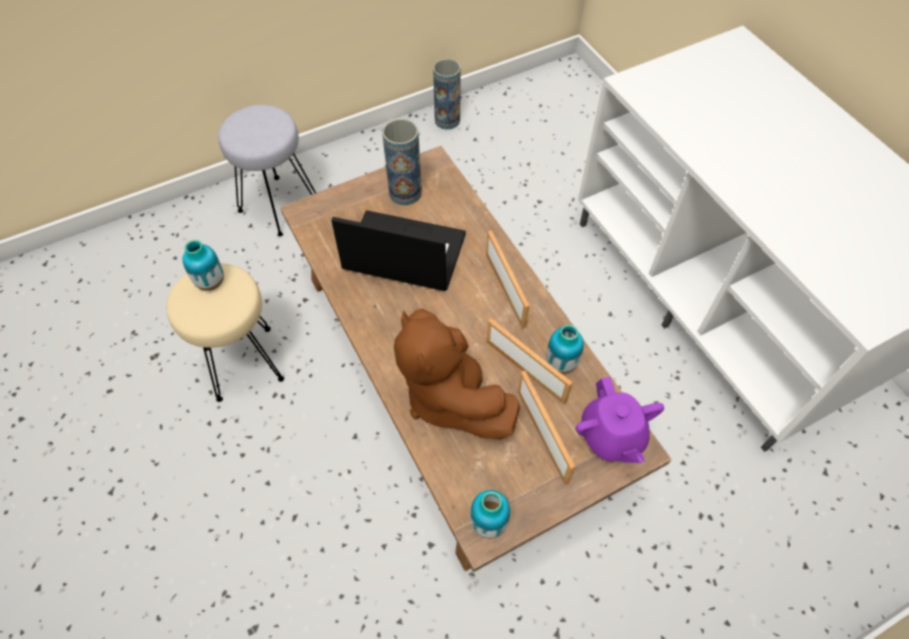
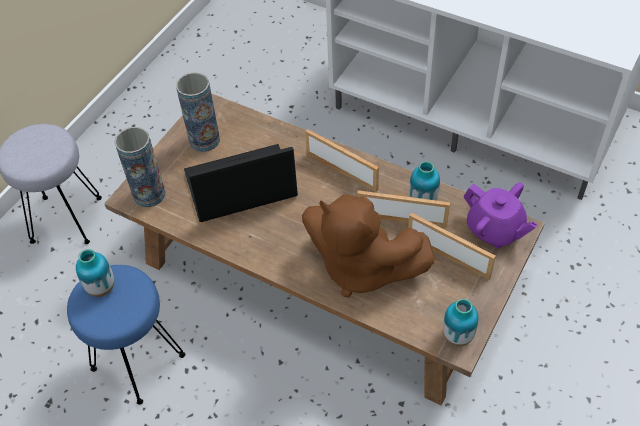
camera: 30 degrees left, 5 degrees down
beige stool [166,263,284,402] -> blue stool [67,265,185,405]
vase [433,59,461,130] -> vase moved to [114,127,166,207]

